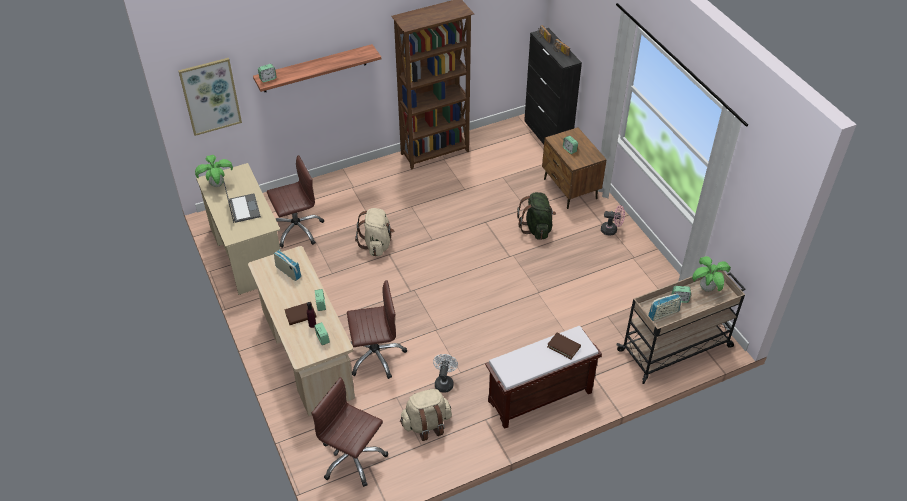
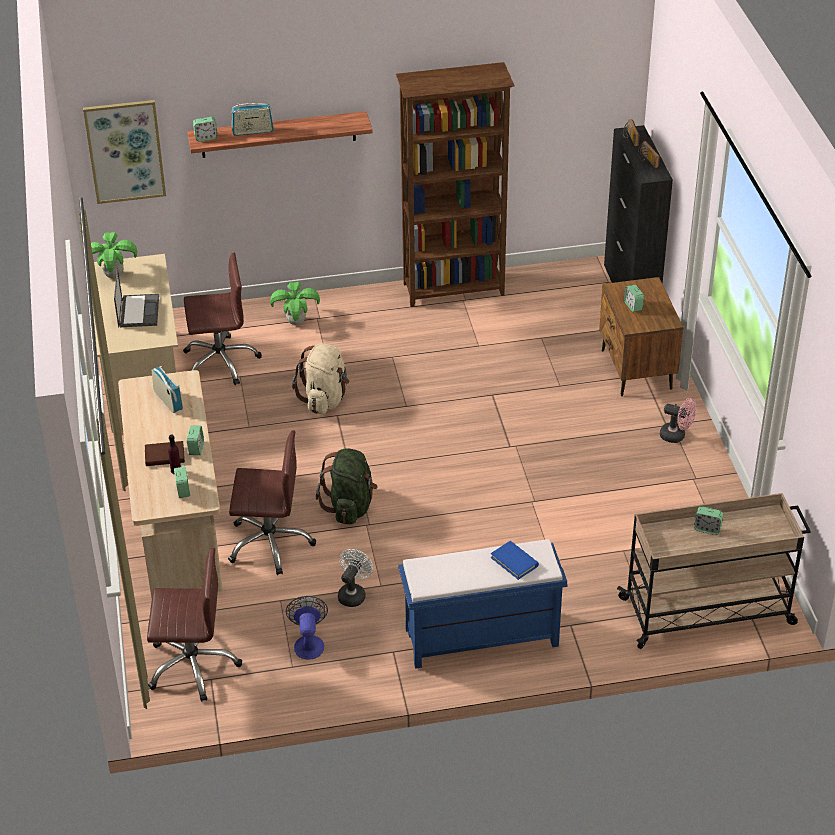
camera: 15 degrees right, 5 degrees down
brown office chair [312,377,388,487] -> brown office chair turned 135 degrees clockwise [147,548,242,702]
beige backpack [400,389,452,441] -> fan [286,596,328,659]
brown bench [485,326,602,429] -> blue bench [398,539,568,669]
green backpack [517,192,556,240] -> green backpack moved to [316,448,377,524]
brown book [547,333,581,359] -> blue book [491,541,539,580]
radio [648,293,681,321] -> radio moved to [231,103,274,136]
potted plant [692,256,731,292] -> potted plant moved to [270,282,320,325]

